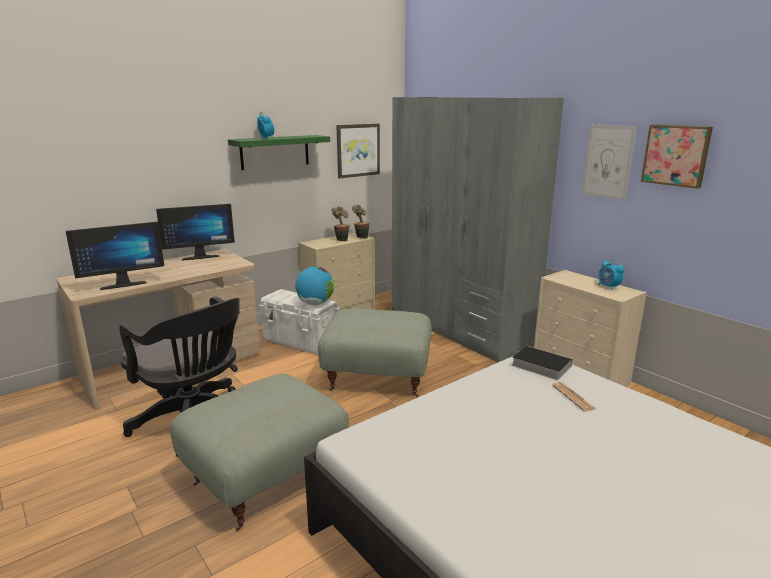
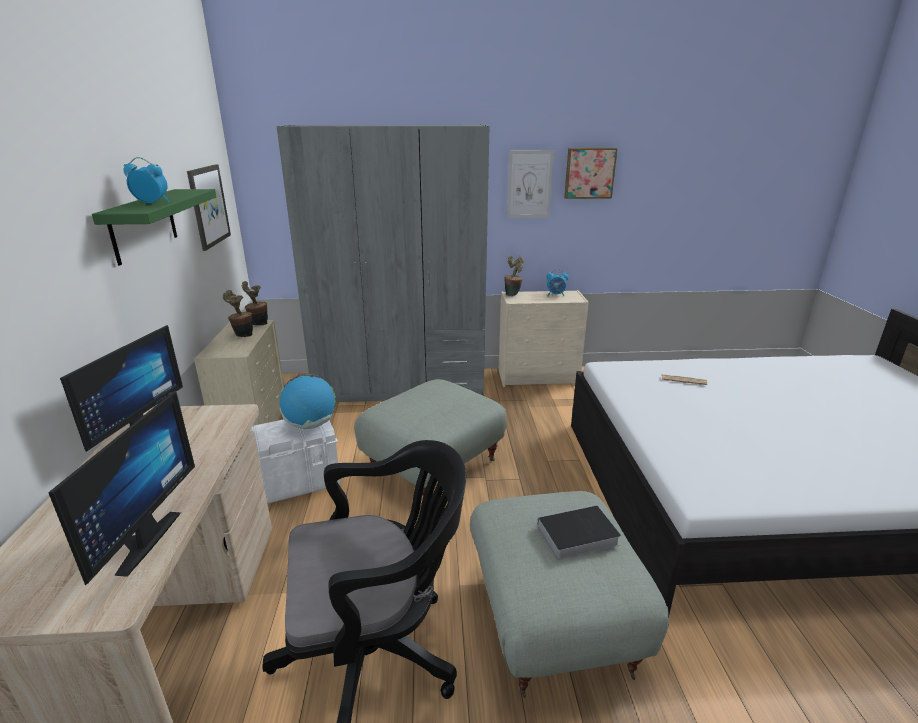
camera: 55 degrees left, 5 degrees up
book [512,346,572,380] -> book moved to [527,505,621,560]
none -> potted plant [504,255,524,296]

